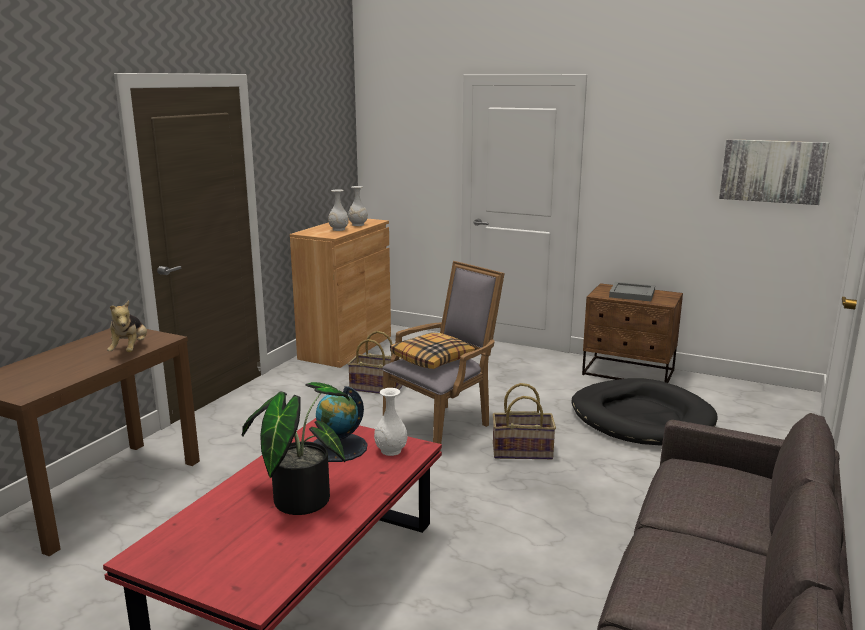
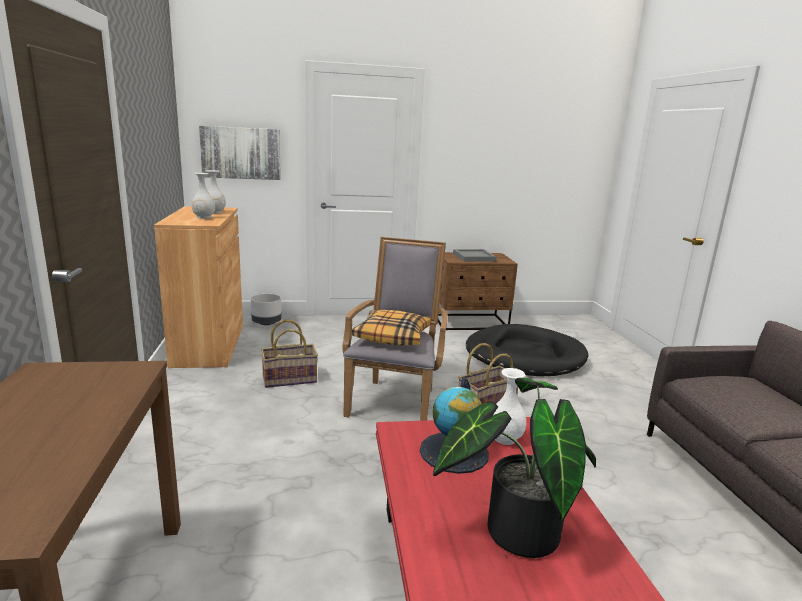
camera: 35 degrees left, 0 degrees up
plush toy [107,301,147,352] -> none
picture [719,139,829,205] -> picture moved to [199,126,281,180]
none -> grey planter [251,294,281,325]

